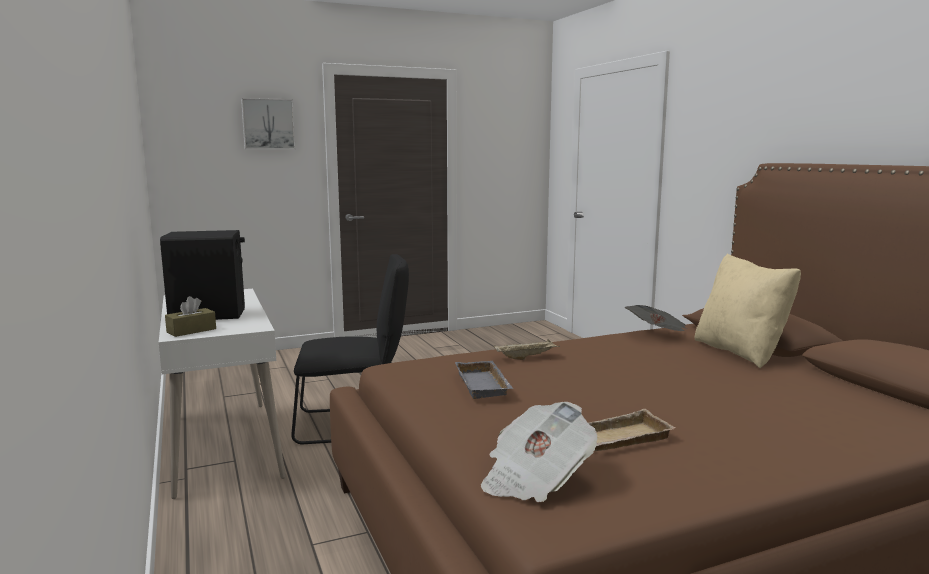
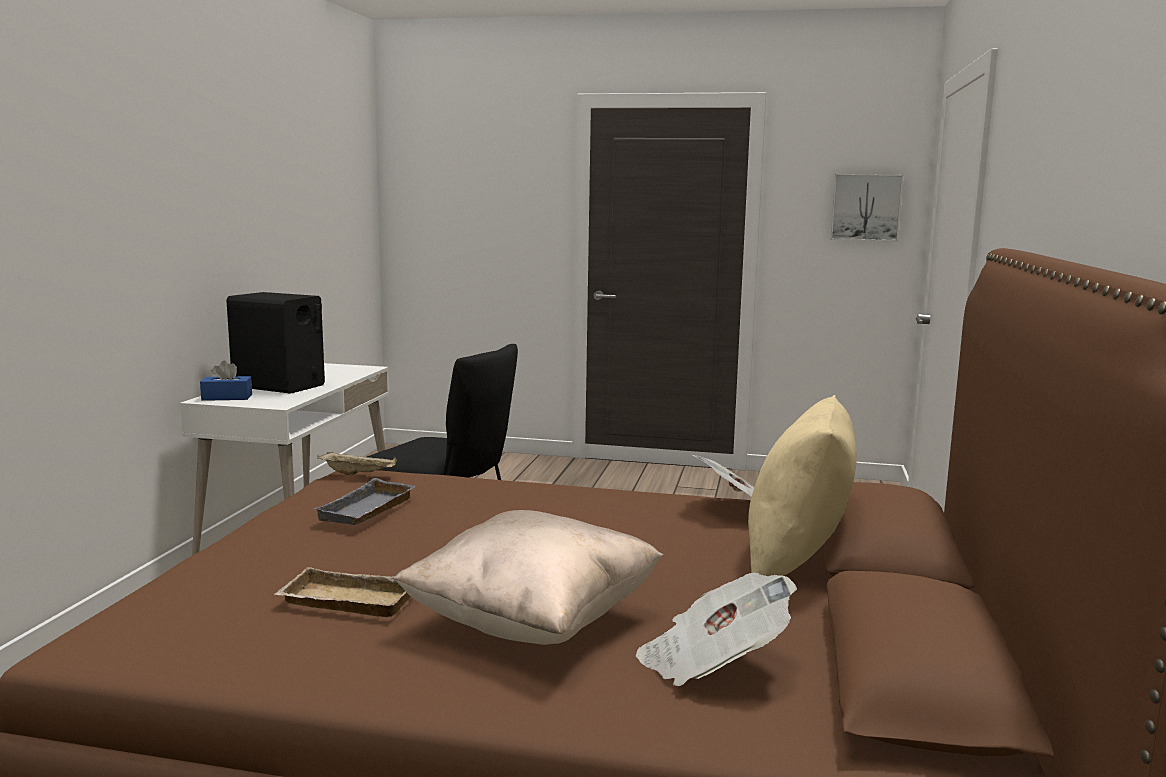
camera: 35 degrees right, 0 degrees up
brown tissue box [165,296,216,337] -> blue tissue box [200,360,252,401]
picture [241,98,296,149] -> picture moved to [831,174,904,241]
newspaper [481,402,597,502] -> newspaper moved to [636,572,797,686]
beige tray [494,339,560,360] -> beige tray moved to [317,451,397,476]
none -> beige pillow [393,510,664,645]

